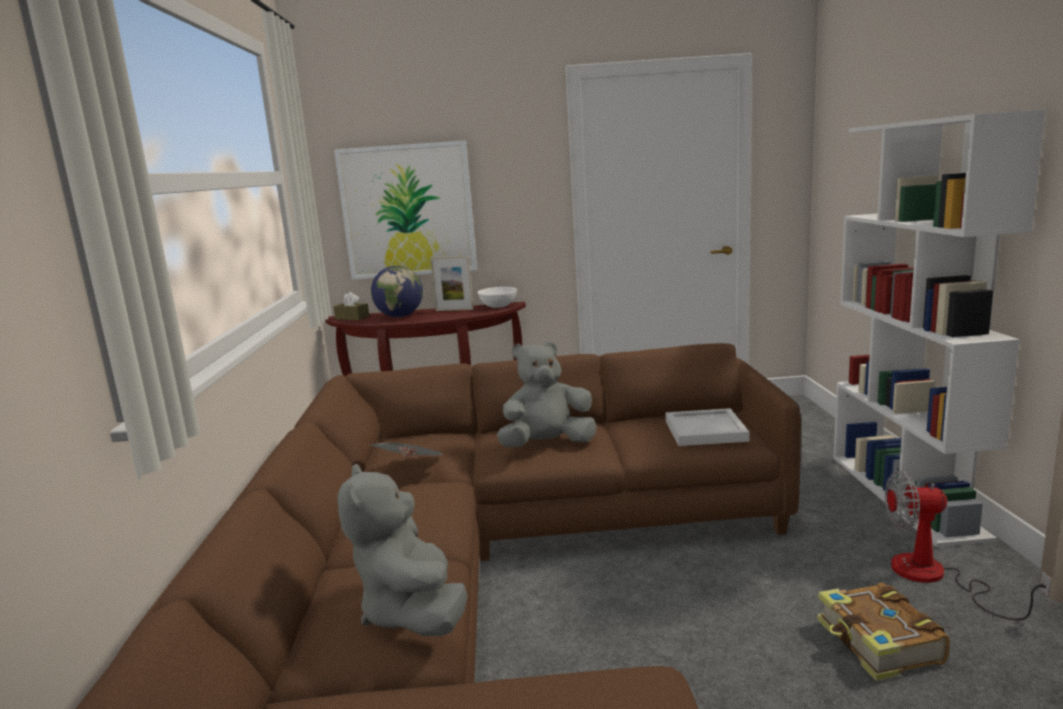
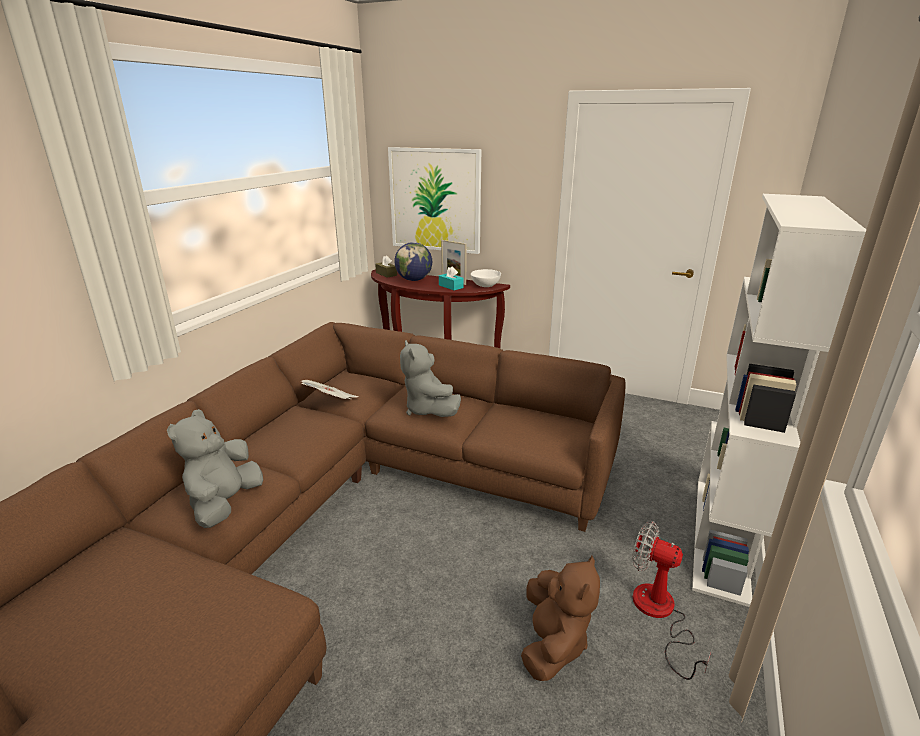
camera: 25 degrees right, 10 degrees up
grey plush toy [497,342,597,447] -> grey plush toy turned 120 degrees counterclockwise [400,340,461,417]
white tray [665,408,750,446] -> none
book [817,582,950,681] -> brown plush toy [521,556,600,681]
none -> turquoise tissue box [439,266,464,290]

